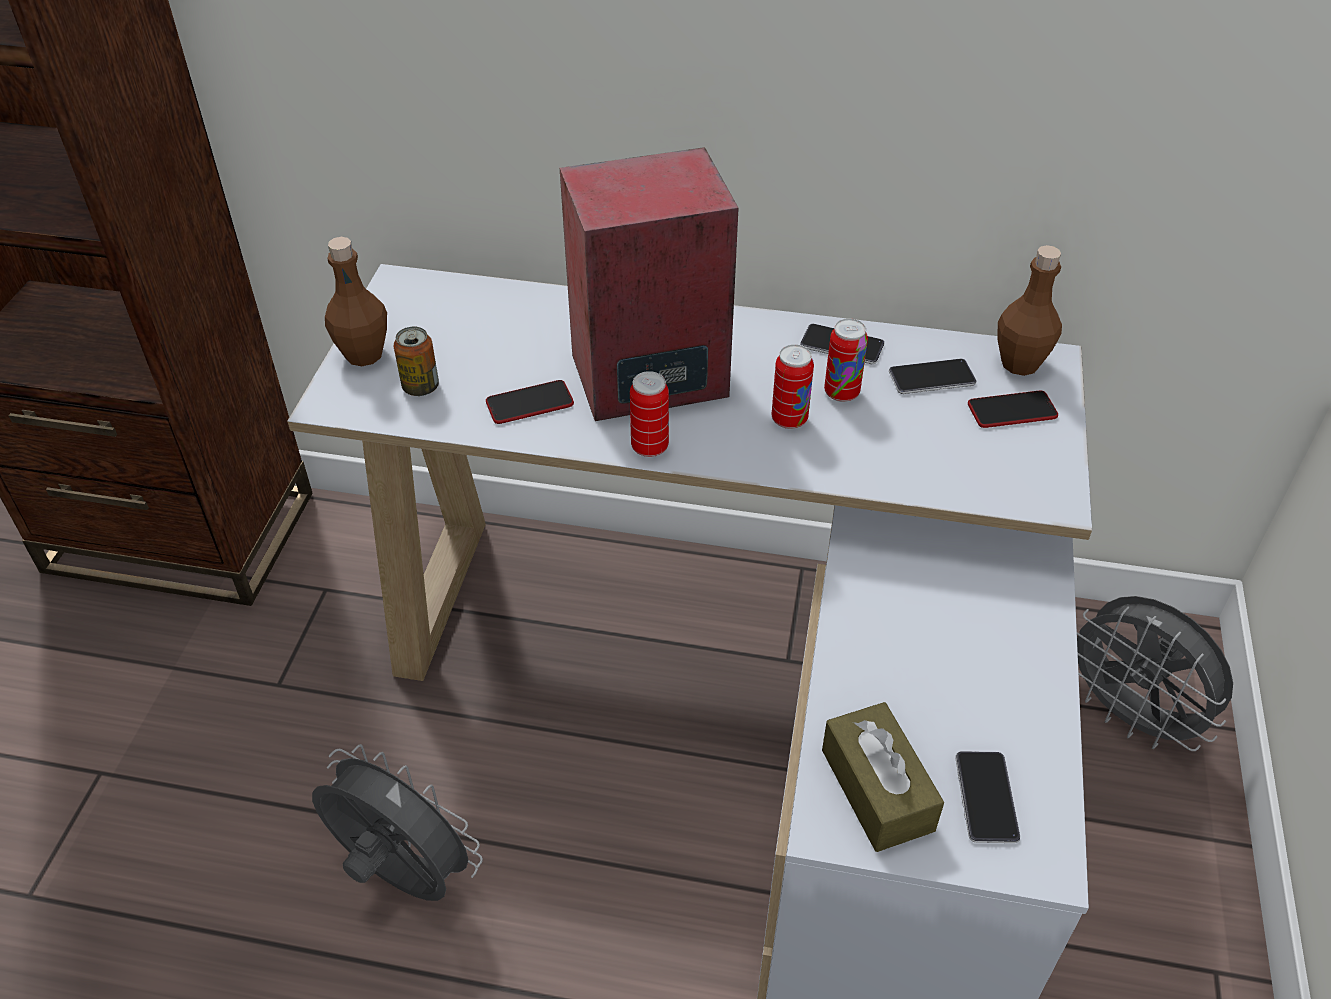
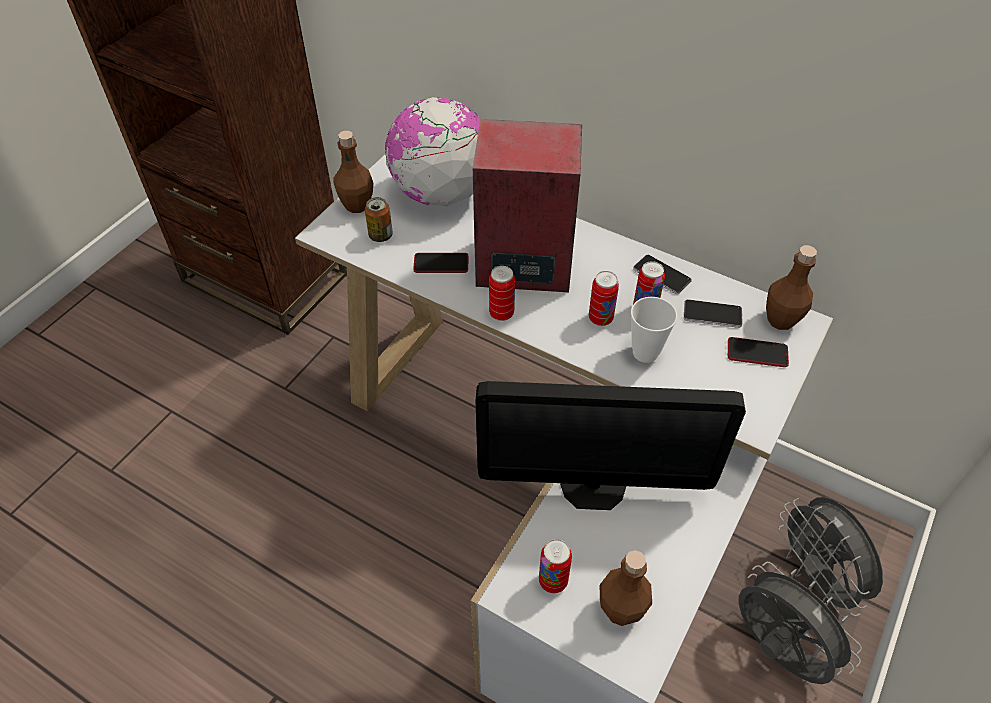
camera: 20 degrees right, 5 degrees up
grey fan [312,744,483,901] -> grey fan moved to [739,562,862,684]
brown tissue box [822,702,944,852] -> can [539,539,572,593]
phone [955,751,1020,843] -> brown bottle [599,550,652,626]
none -> globe [385,97,480,206]
none -> monitor [476,381,746,510]
none -> cup [631,297,677,363]

